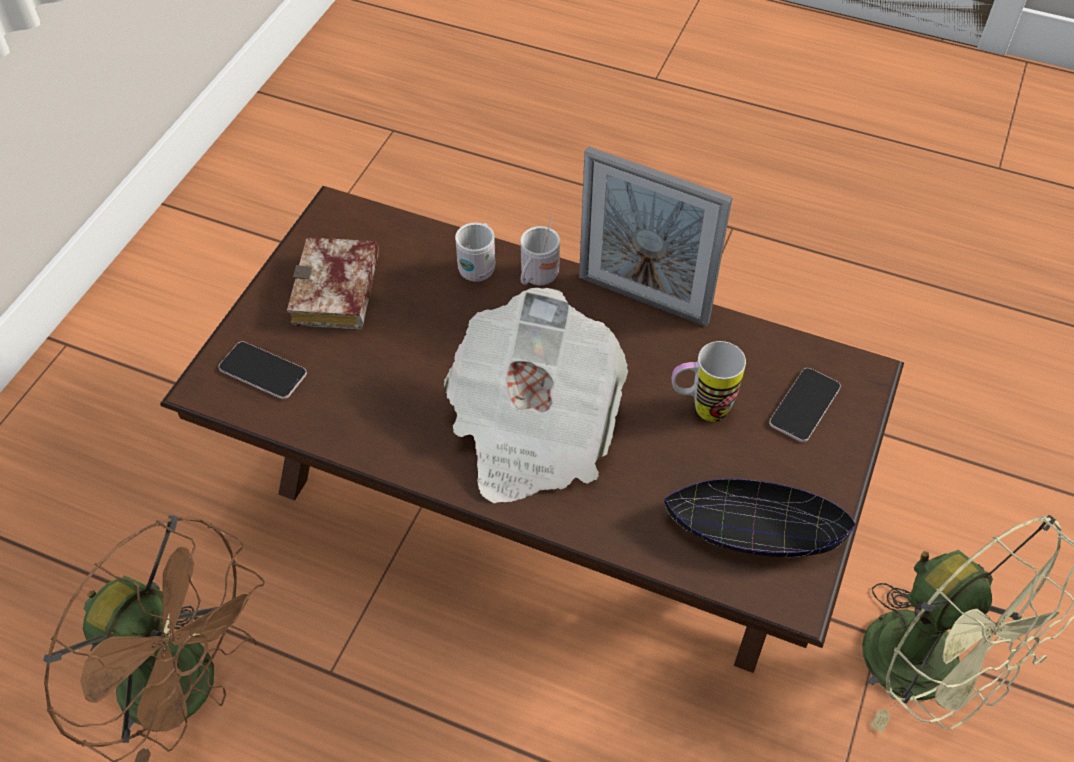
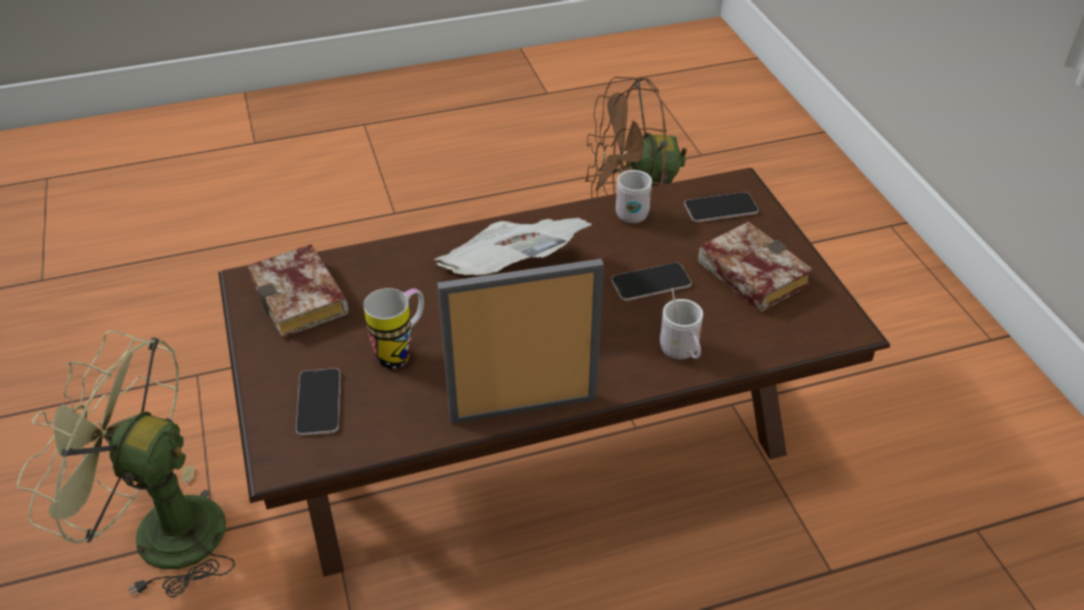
camera: 140 degrees right, 10 degrees down
white mug [520,216,560,285] -> white mug moved to [616,170,652,223]
black bowl [664,479,856,557] -> book [247,244,348,338]
none -> phone [611,262,692,301]

